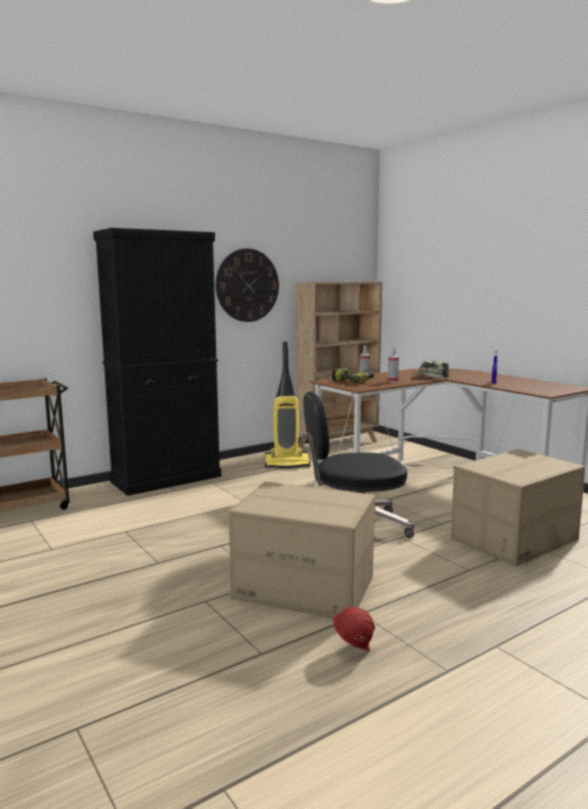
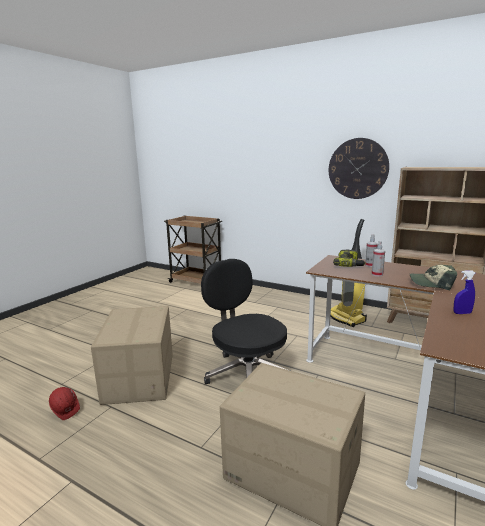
camera: 65 degrees right, 5 degrees up
black cabinet [93,228,221,496] -> none

